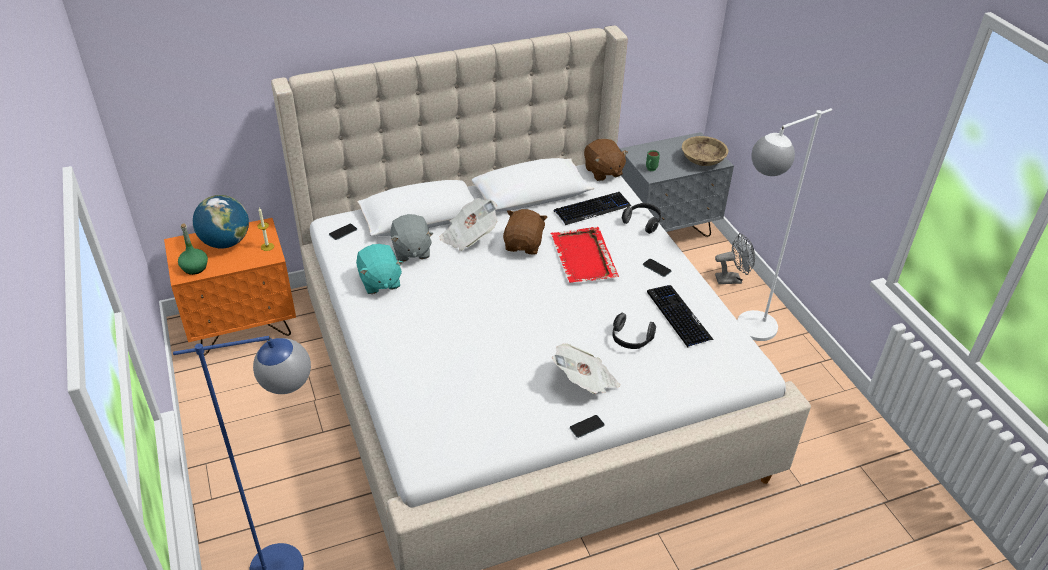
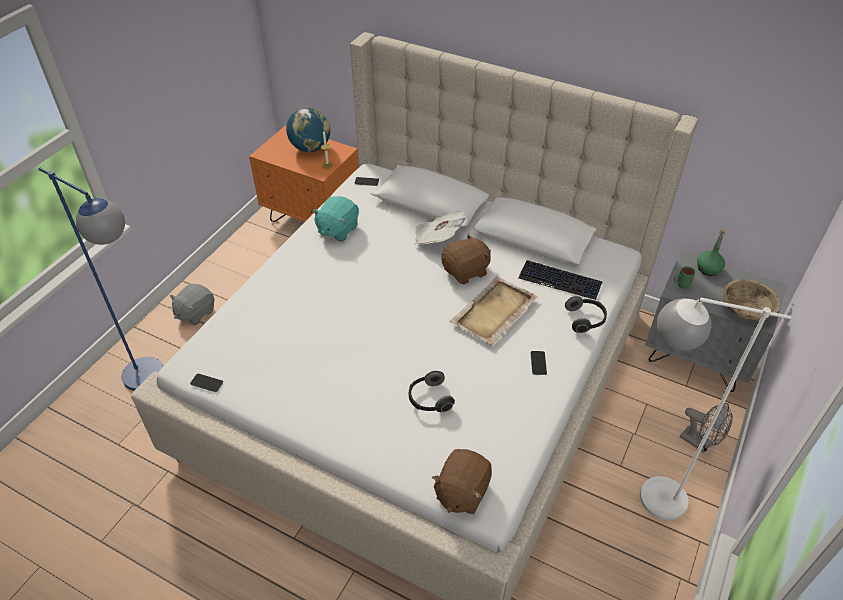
camera: 50 degrees right, 5 degrees up
green bottle [178,224,208,275] -> green bottle moved to [697,229,726,276]
grey plush toy [390,214,433,262] -> grey plush toy moved to [170,284,215,325]
red tray [550,227,619,283] -> beige tray [450,276,538,346]
newspaper [552,344,620,394] -> none
phone [570,415,605,438] -> phone moved to [190,374,223,392]
brown plush toy [584,139,628,181] -> brown plush toy moved to [432,449,492,514]
keyboard [647,285,714,347] -> none

